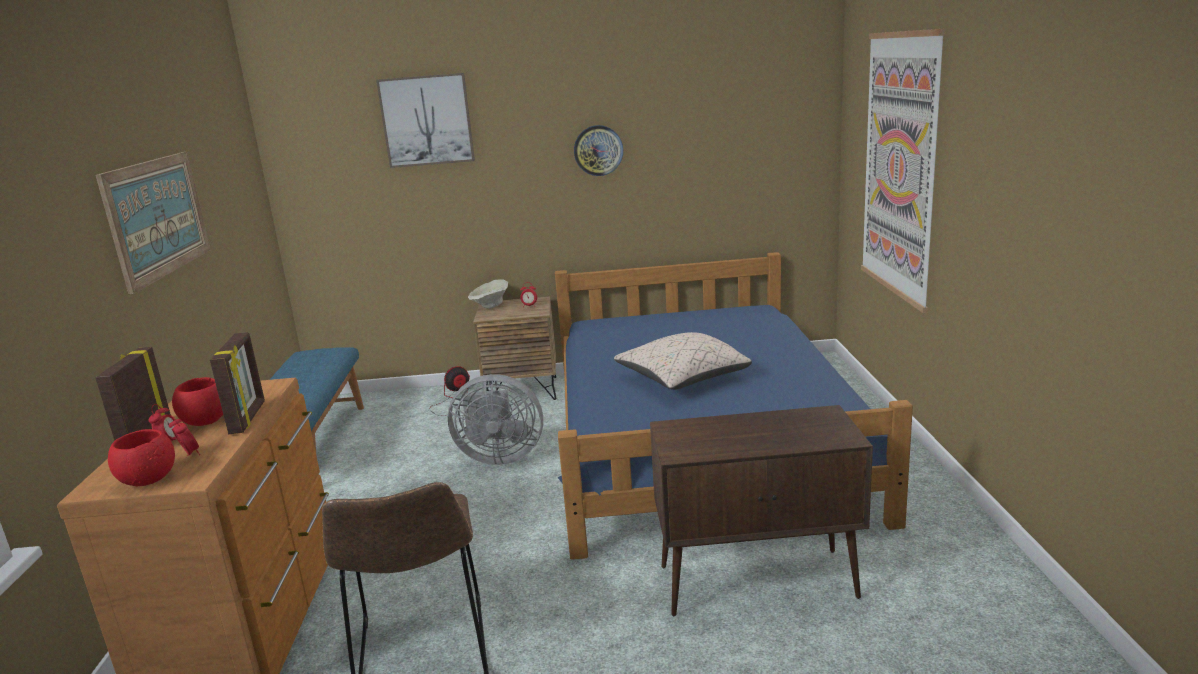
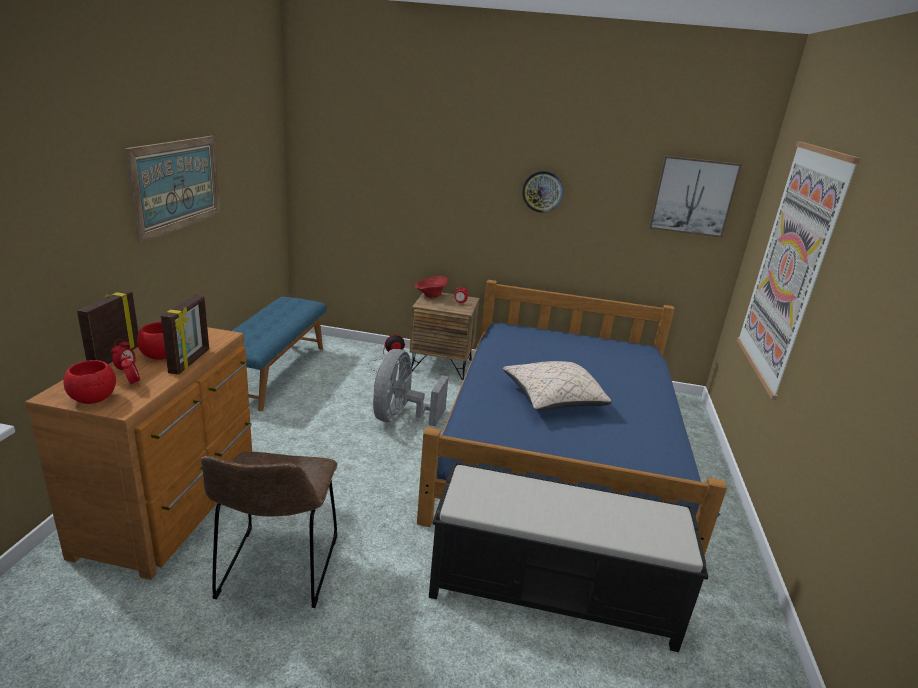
camera: 10 degrees right, 5 degrees up
picture [376,73,475,168] -> picture moved to [649,155,742,238]
grey fan [448,374,543,465] -> grey fan turned 90 degrees clockwise [373,349,448,427]
beige bowl [468,279,508,309] -> red bowl [415,276,449,298]
brown cabinet [650,405,873,617] -> black bench [429,462,708,652]

